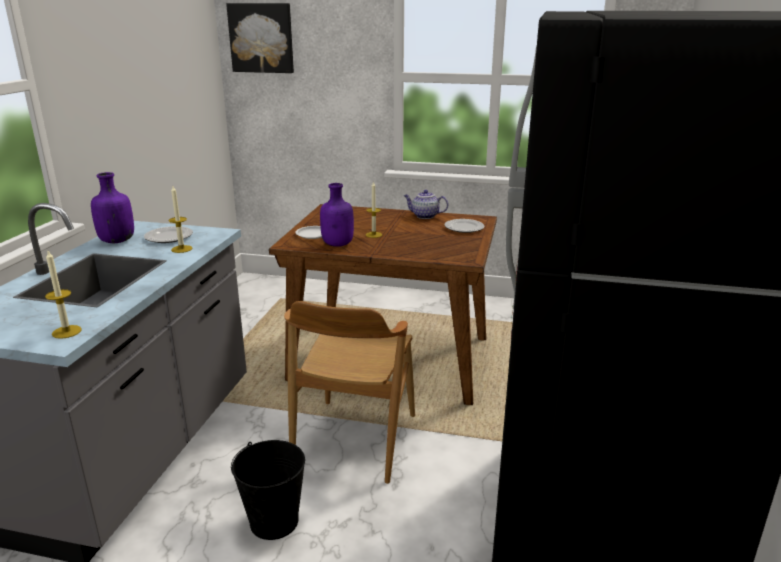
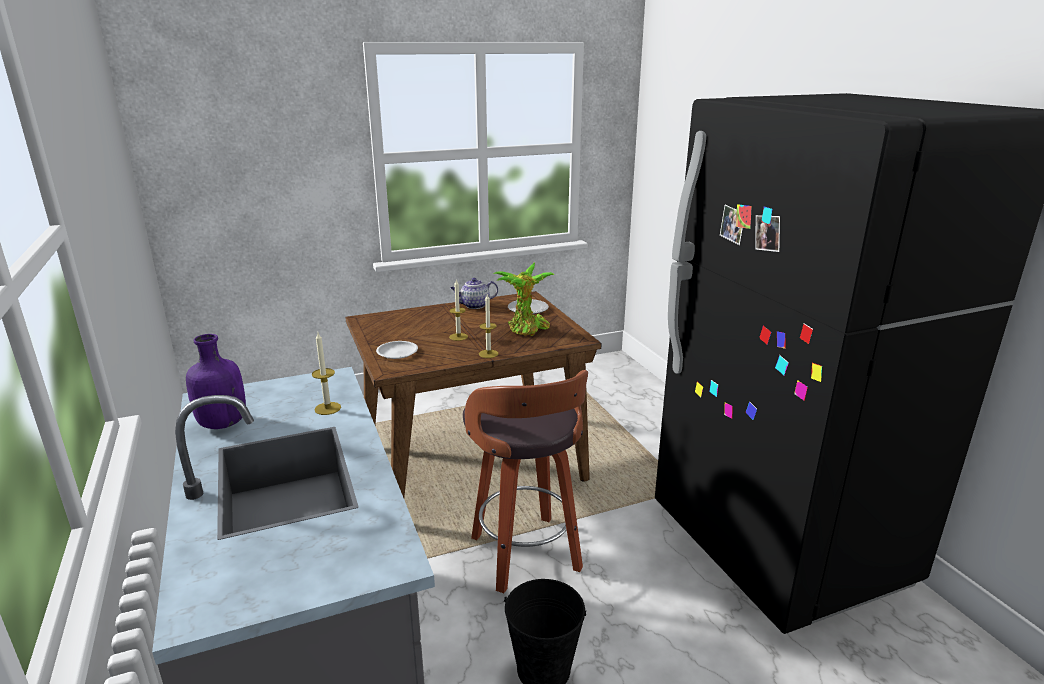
camera: 35 degrees left, 0 degrees up
candle [45,251,82,339] -> candle moved to [479,293,498,358]
plate [144,226,193,243] -> none
picture [226,3,294,73] -> none
brown chair [284,301,415,484] -> stool [463,370,588,593]
purple bottle [320,183,354,247] -> none
none -> potted plant [493,262,555,336]

